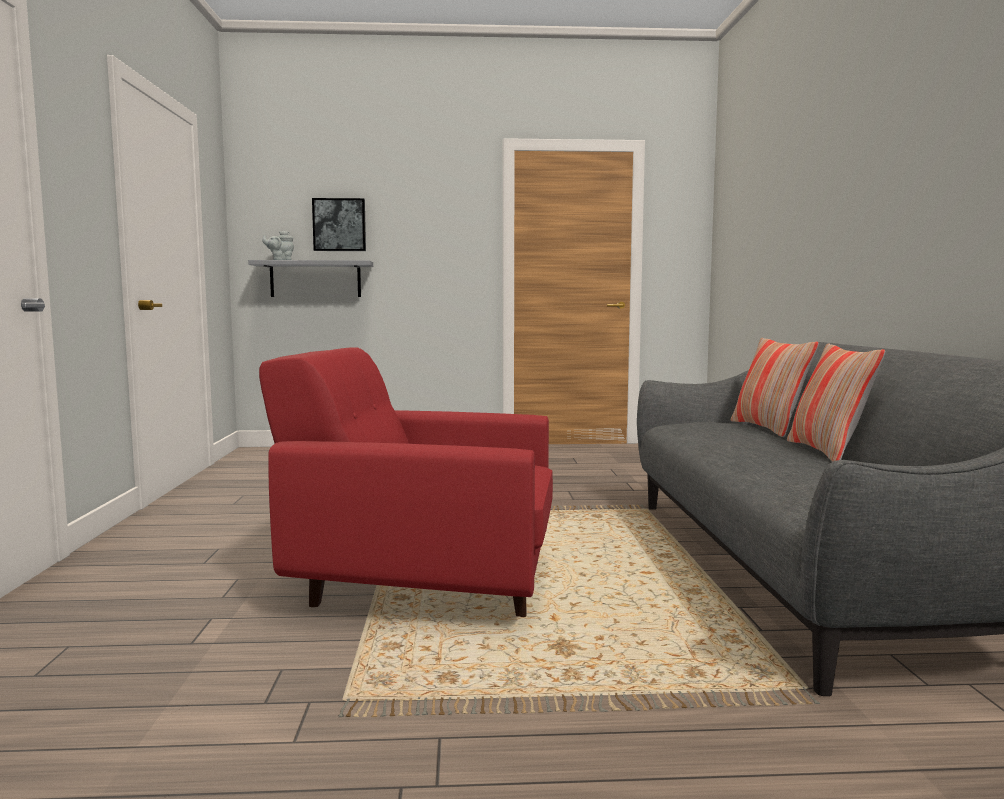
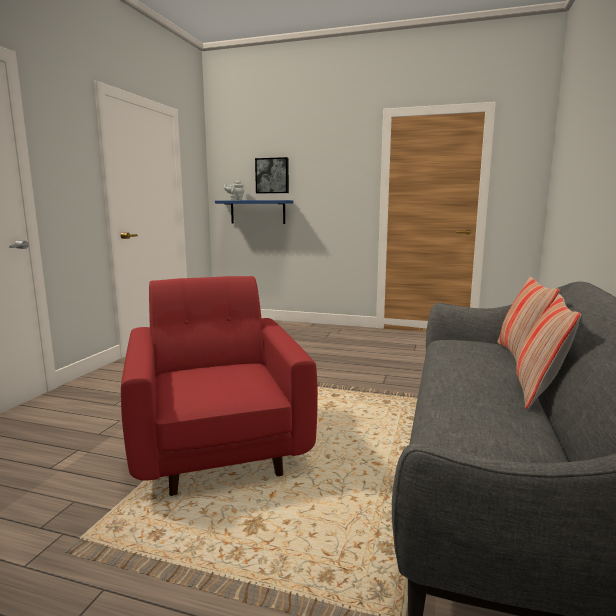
camera: 20 degrees right, 5 degrees up
grey shelf [248,260,373,297] -> blue shelf [215,200,293,224]
red armchair [259,347,553,617] -> red armchair turned 45 degrees clockwise [121,276,318,496]

